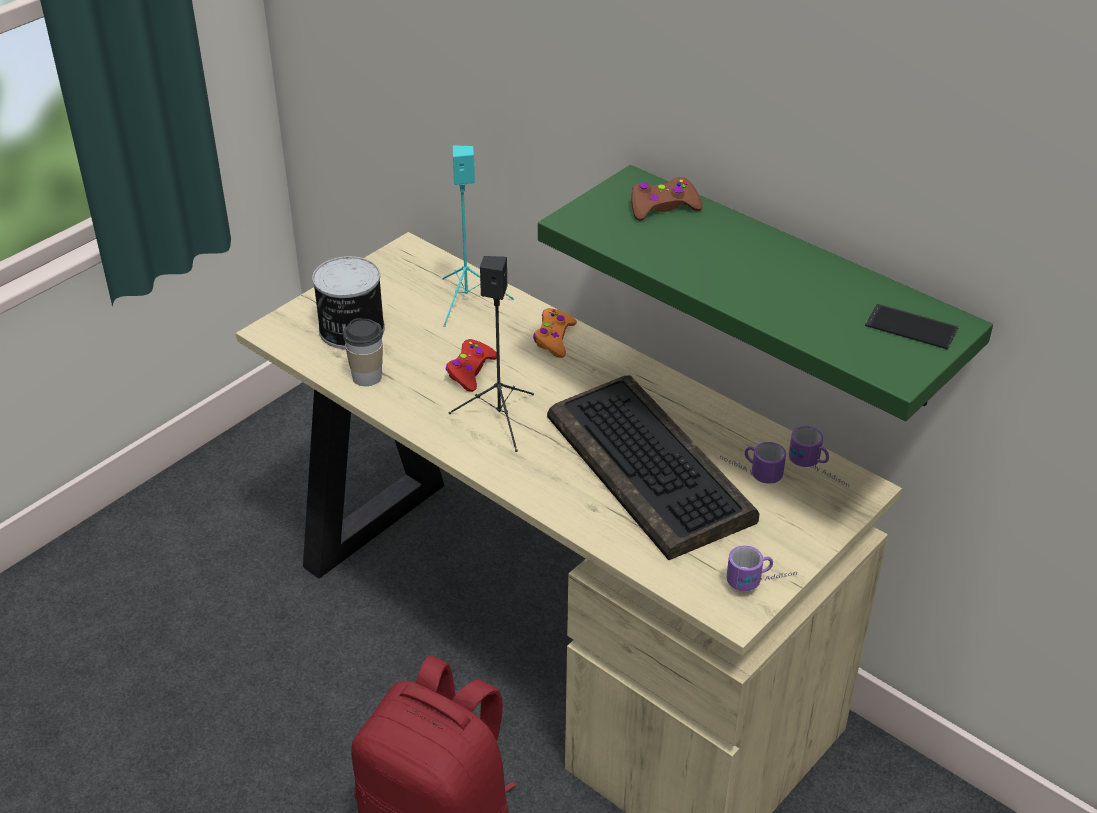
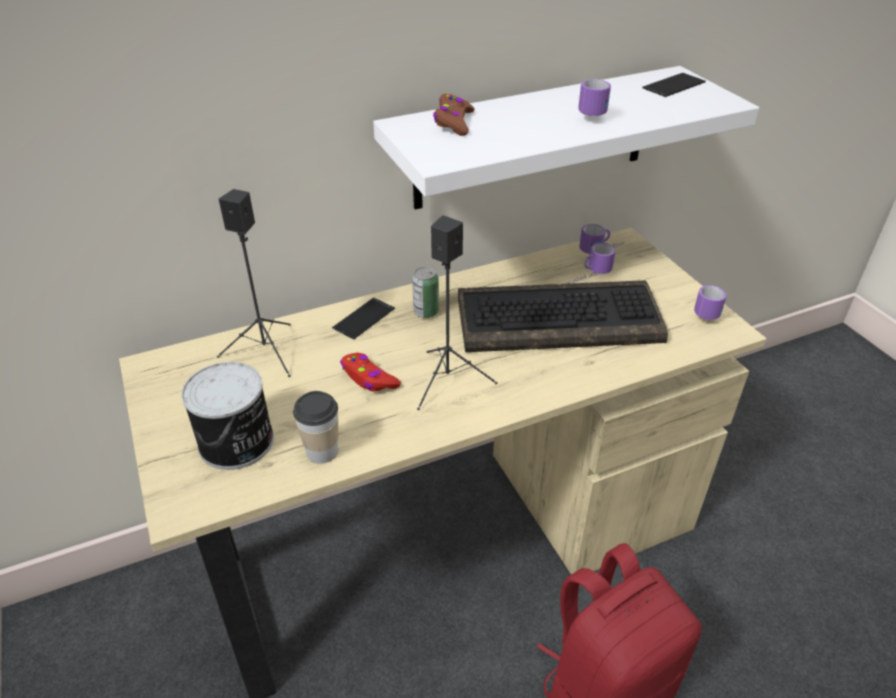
camera: 65 degrees left, 0 degrees up
turquoise speaker [442,145,514,327] -> black speaker [217,189,291,377]
orange game controller [533,308,577,358] -> phone [332,297,395,339]
green shelf [538,165,993,421] -> white shelf [373,66,760,209]
none -> can [412,267,439,318]
none -> mug [578,79,611,116]

